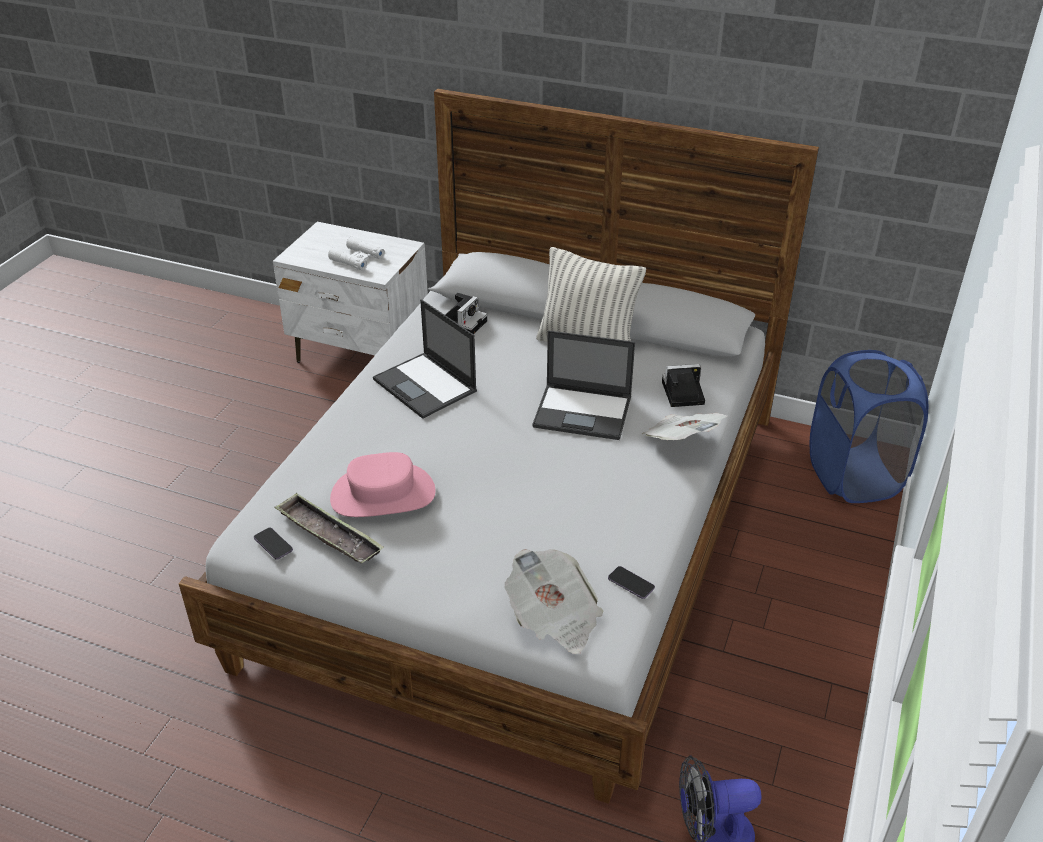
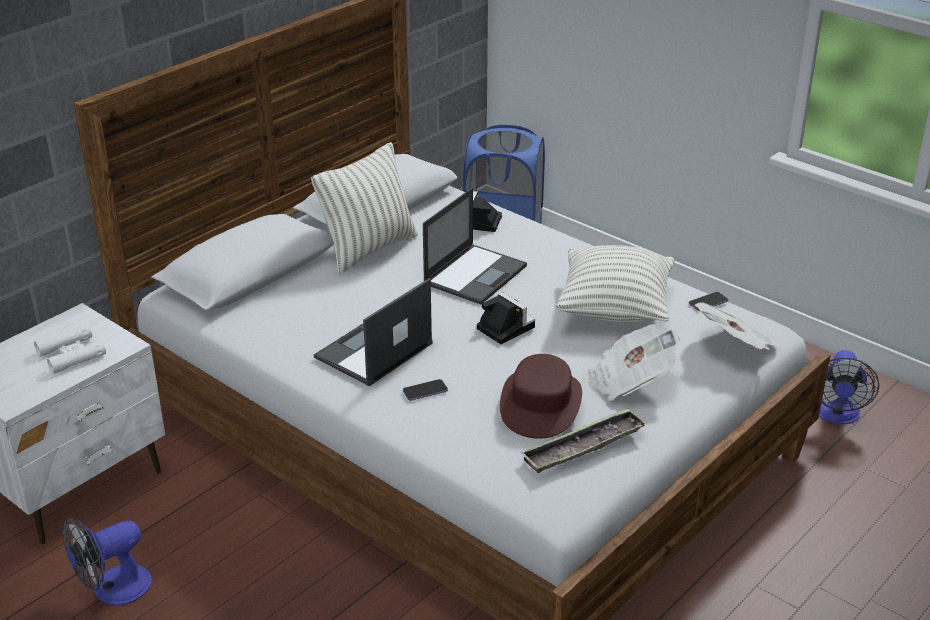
camera: 70 degrees left, 5 degrees down
phone [254,528,293,560] -> phone moved to [403,379,448,401]
pink hat [330,452,436,517] -> brown hat [500,354,582,439]
laptop [373,299,477,419] -> laptop turned 150 degrees clockwise [314,278,433,386]
camera [445,293,487,334] -> camera moved to [477,292,535,344]
newspaper [642,413,728,440] -> newspaper moved to [583,324,680,400]
none -> fan [62,518,152,606]
none -> pillow [556,245,674,323]

